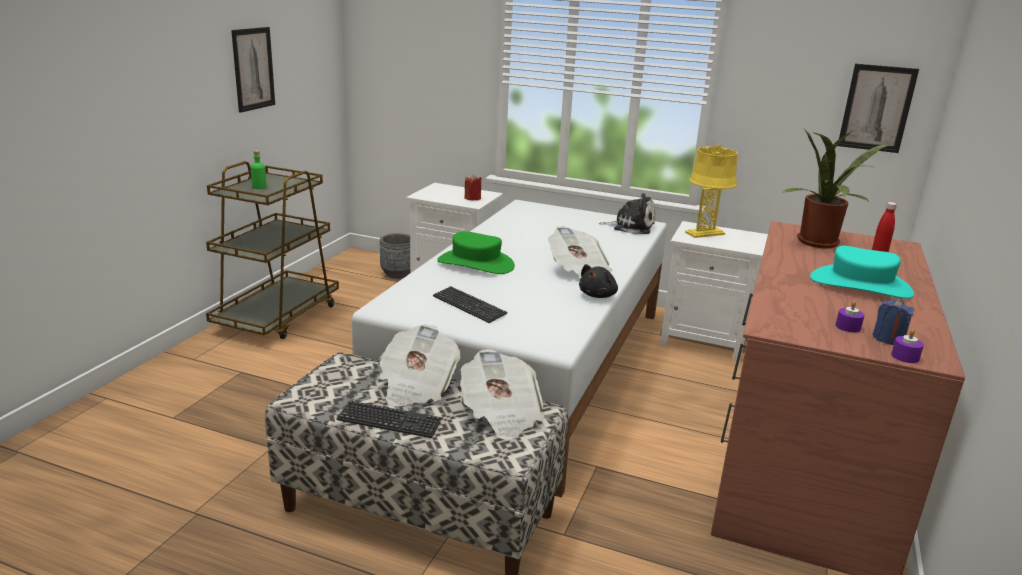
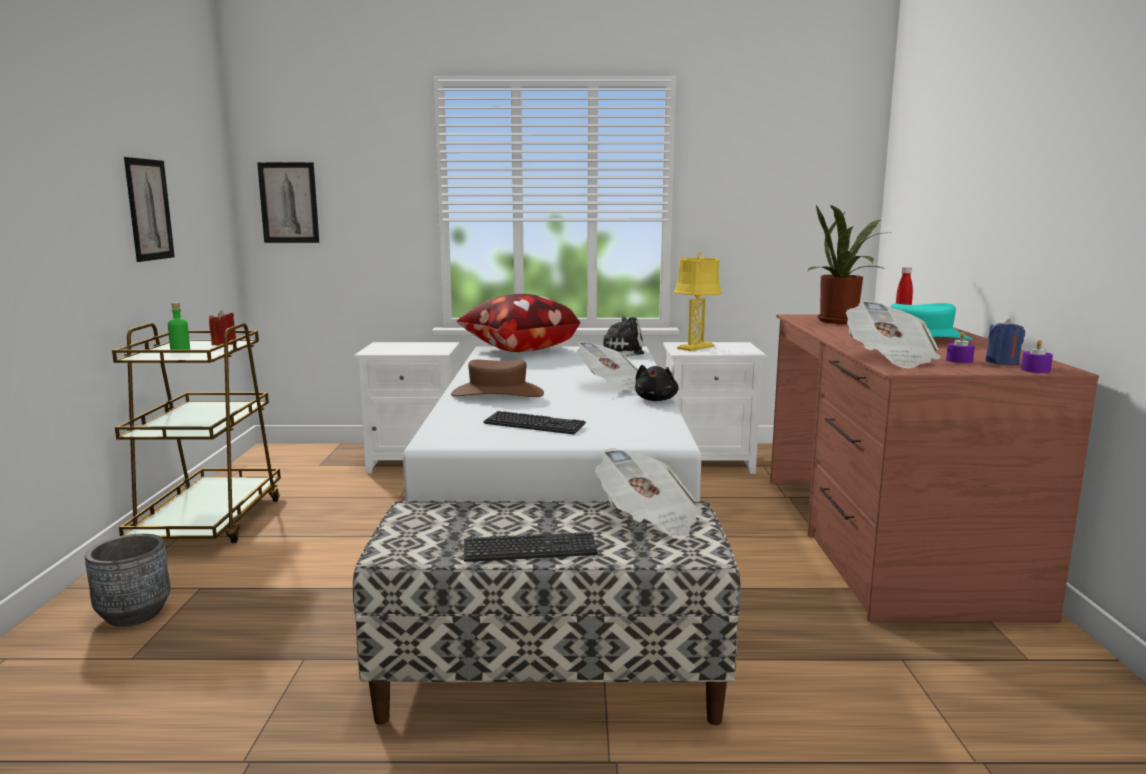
camera: 20 degrees left, 10 degrees down
newspaper [379,324,461,406] -> newspaper moved to [846,301,941,368]
grey planter [380,233,410,278] -> grey planter moved to [85,534,171,627]
green hat [437,231,515,274] -> brown hat [451,360,544,397]
red candle [464,174,482,200] -> red candle moved to [209,310,237,345]
picture [838,64,919,153] -> picture moved to [257,162,319,243]
none -> pillow [457,294,580,352]

